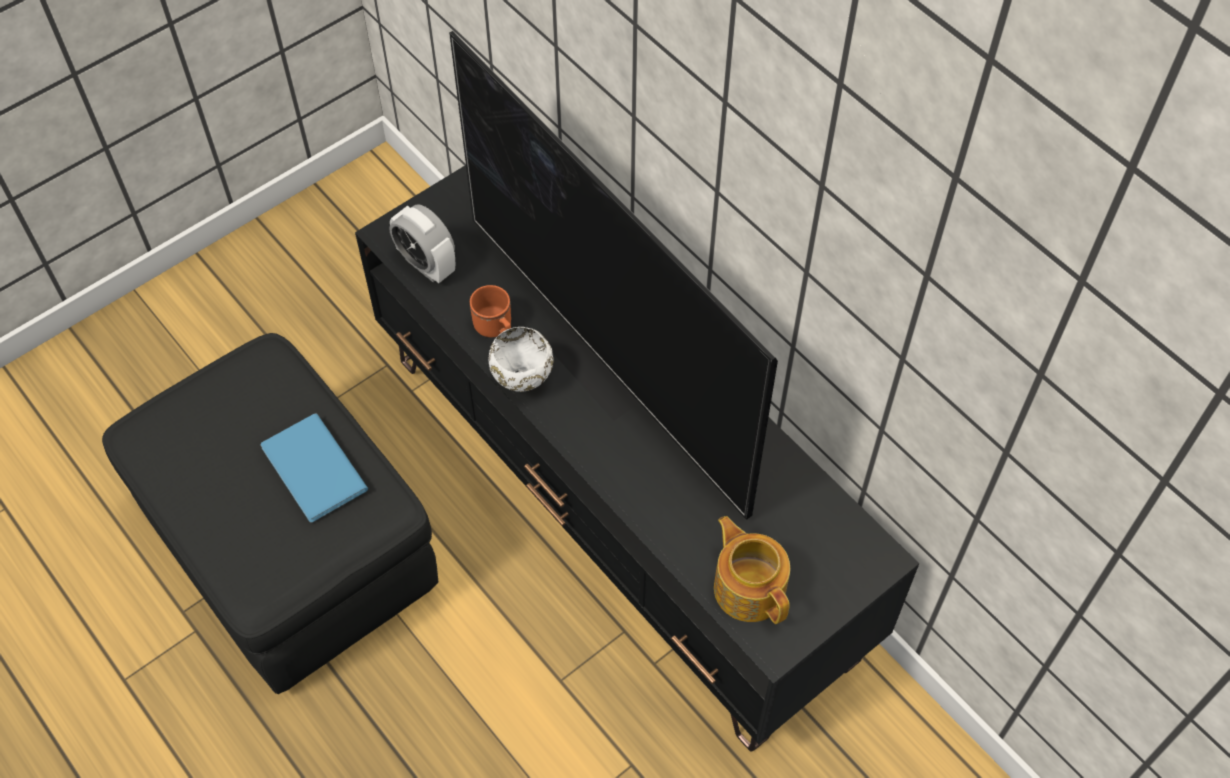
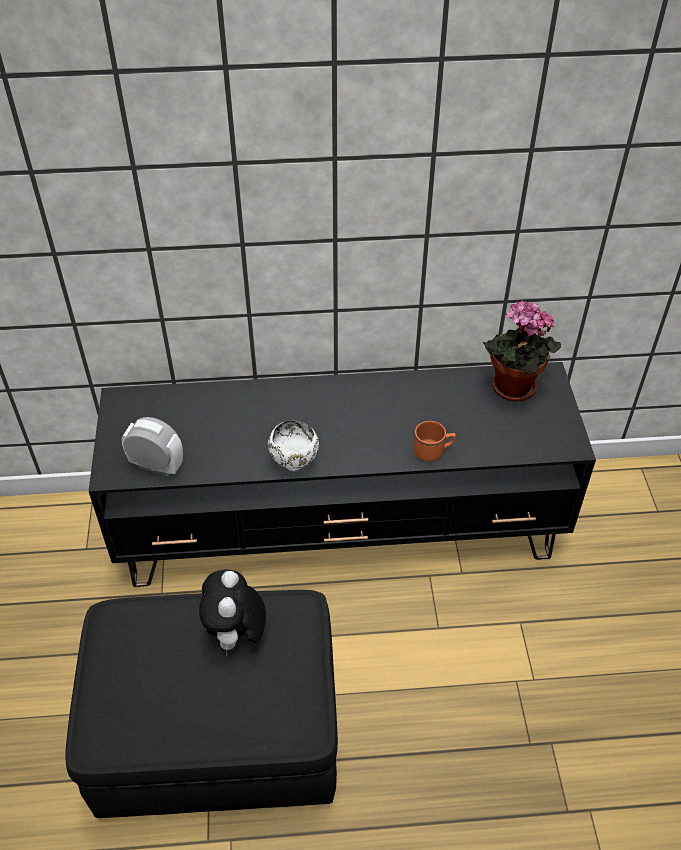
camera: 55 degrees left, 10 degrees down
blue book [261,413,368,523] -> plush toy [199,569,266,656]
alarm clock [389,204,455,283] -> alarm clock turned 150 degrees counterclockwise [122,417,183,476]
television [449,31,778,520] -> none
orange mug [470,285,511,337] -> orange mug moved to [414,421,456,462]
teapot [714,516,790,624] -> none
none -> potted plant [483,301,561,402]

